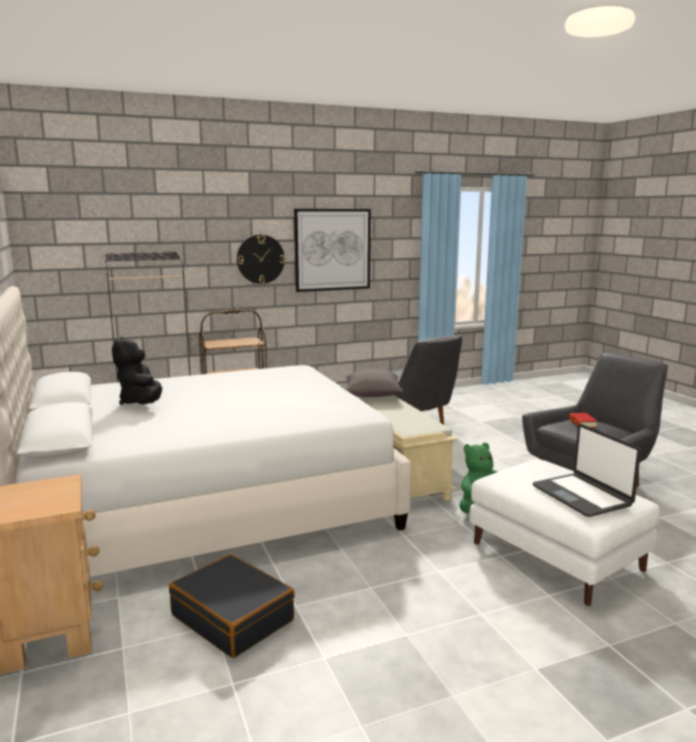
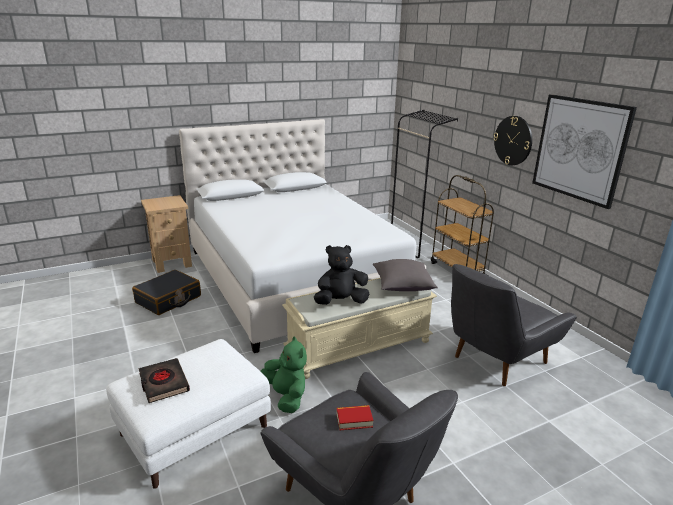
camera: 85 degrees right, 10 degrees up
black plush toy [112,337,162,405] -> black plush toy moved to [314,245,369,305]
laptop [533,424,641,517] -> black book [139,358,190,403]

